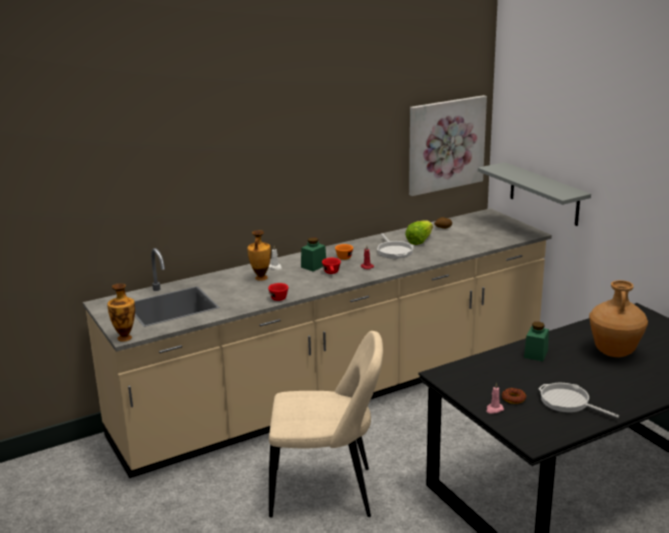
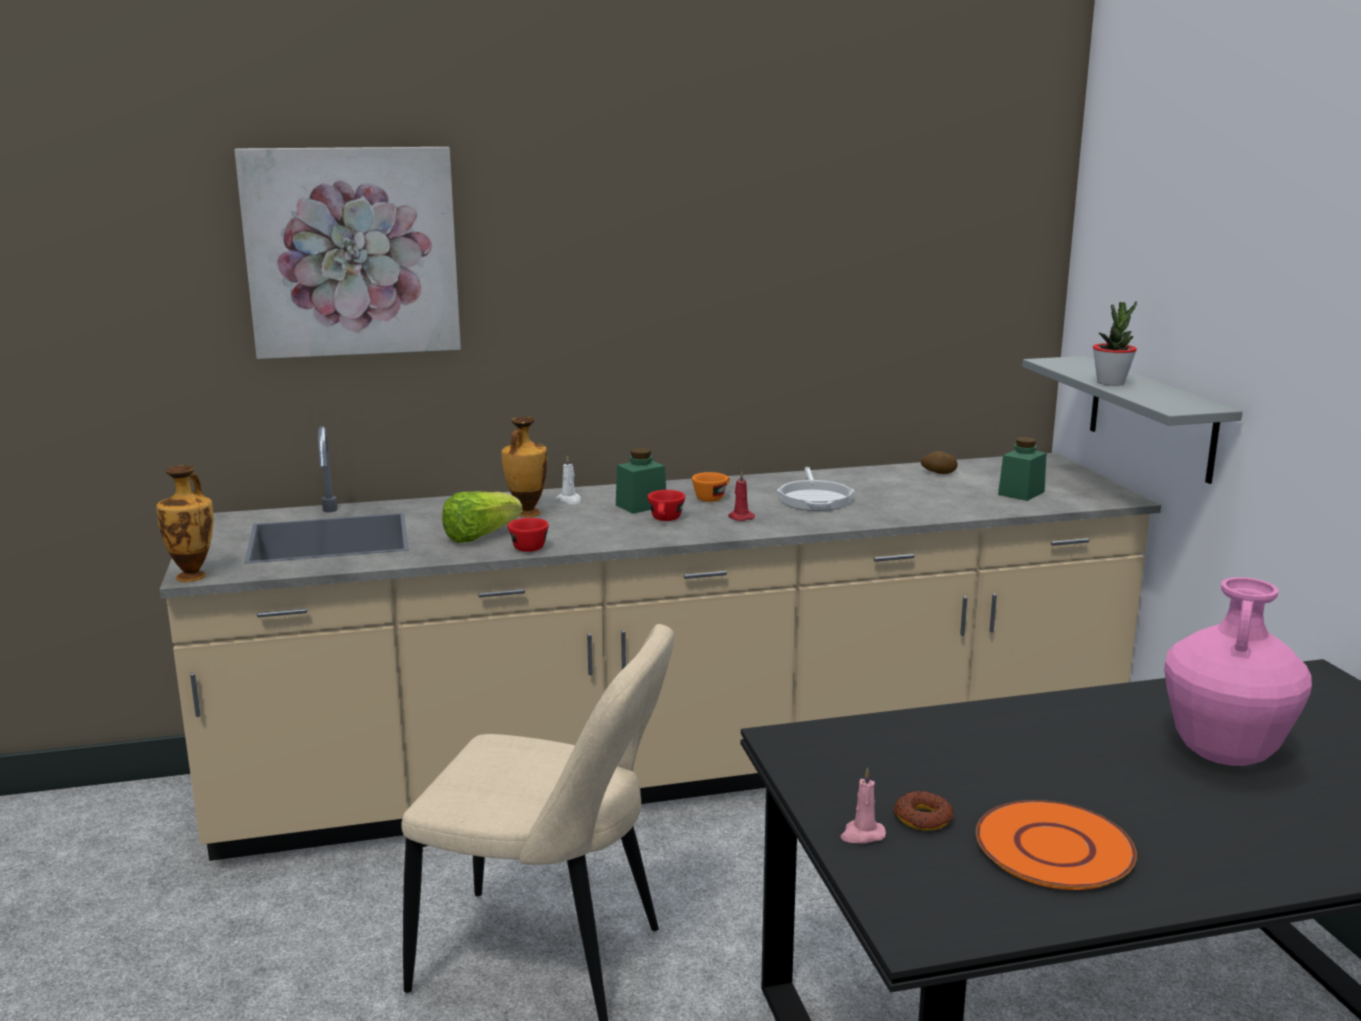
camera: 15 degrees right, 5 degrees down
lettuce [405,220,433,245] -> lettuce moved to [442,491,523,543]
picture [409,95,487,196] -> picture moved to [234,147,461,359]
green jar [524,322,549,361] -> green jar moved to [998,437,1046,501]
frying pan [538,383,619,418] -> orange plate [976,800,1137,890]
brown vase [589,280,648,357] -> pink vase [1164,577,1312,766]
none -> potted plant [1093,301,1137,386]

